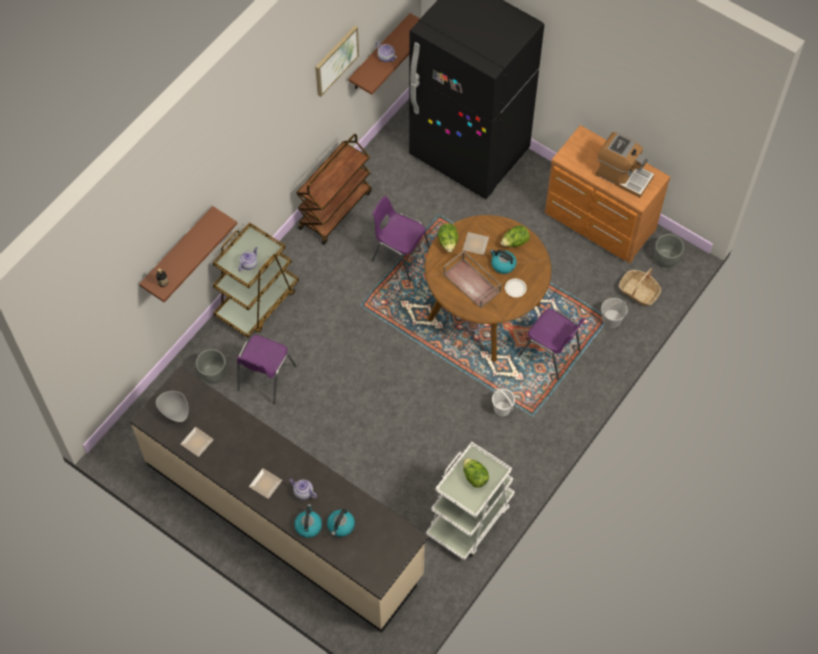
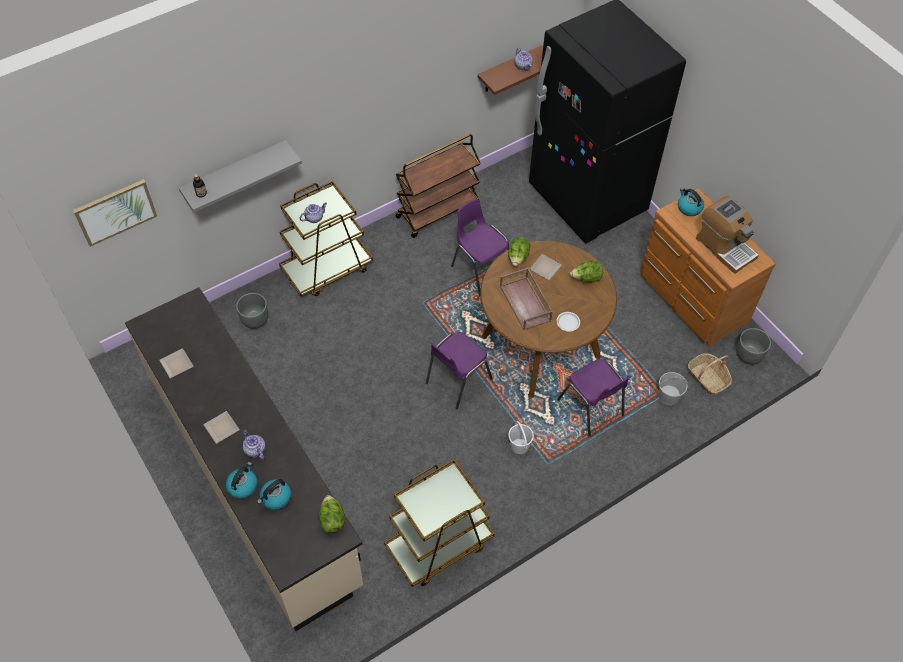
camera: 20 degrees right, 5 degrees down
brown shelf [139,206,237,302] -> grey shelf [179,140,302,213]
grey bowl [156,391,189,422] -> none
purple chair [236,335,296,405] -> purple chair moved to [426,332,493,409]
picture [315,26,359,97] -> picture moved to [73,179,157,247]
white cart [426,442,515,561] -> brown cart [384,459,495,587]
lettuce [463,458,489,488] -> lettuce moved to [318,495,345,533]
kettle [490,249,517,274] -> kettle moved to [678,188,704,216]

